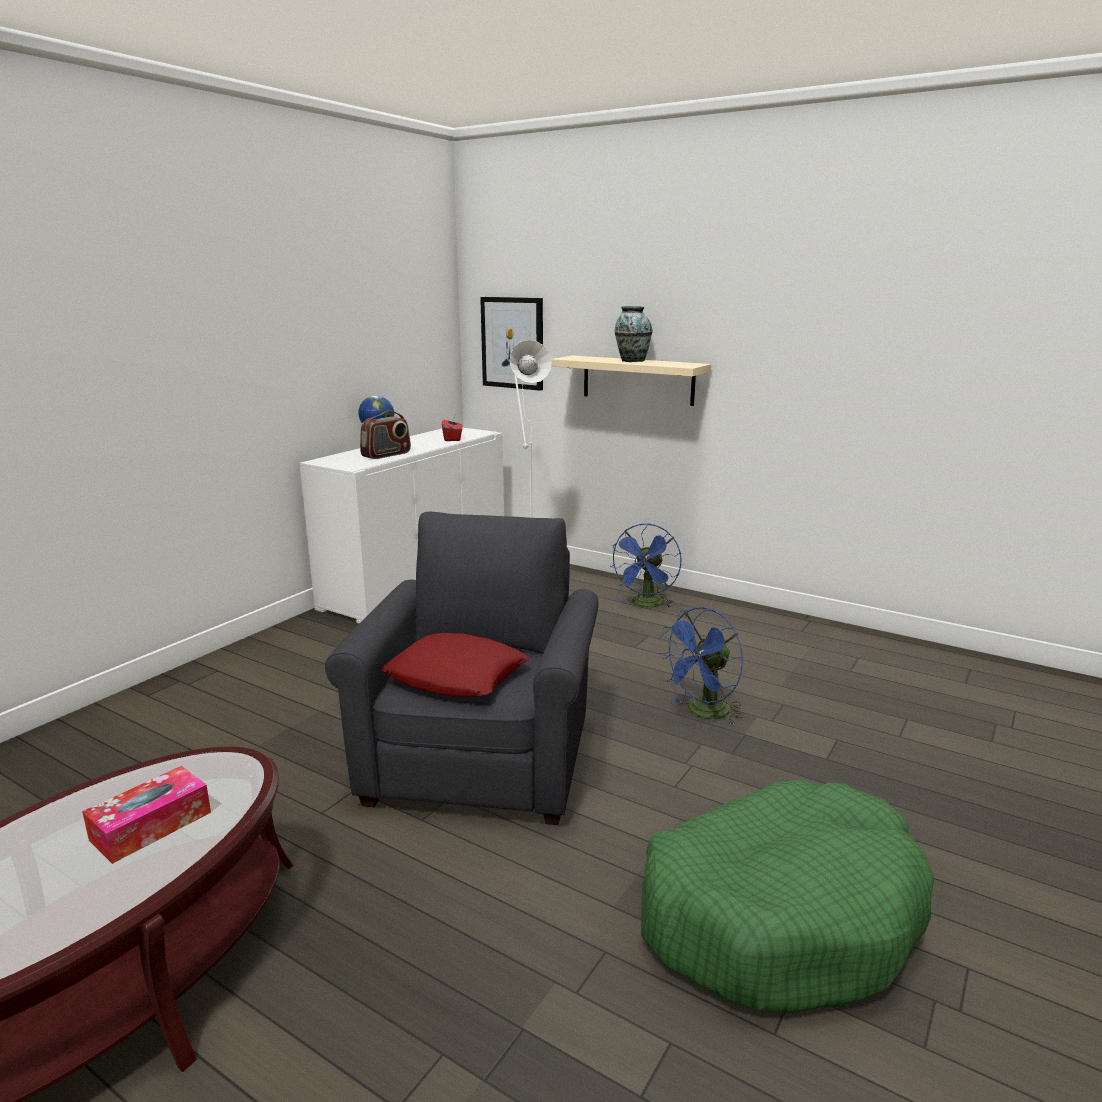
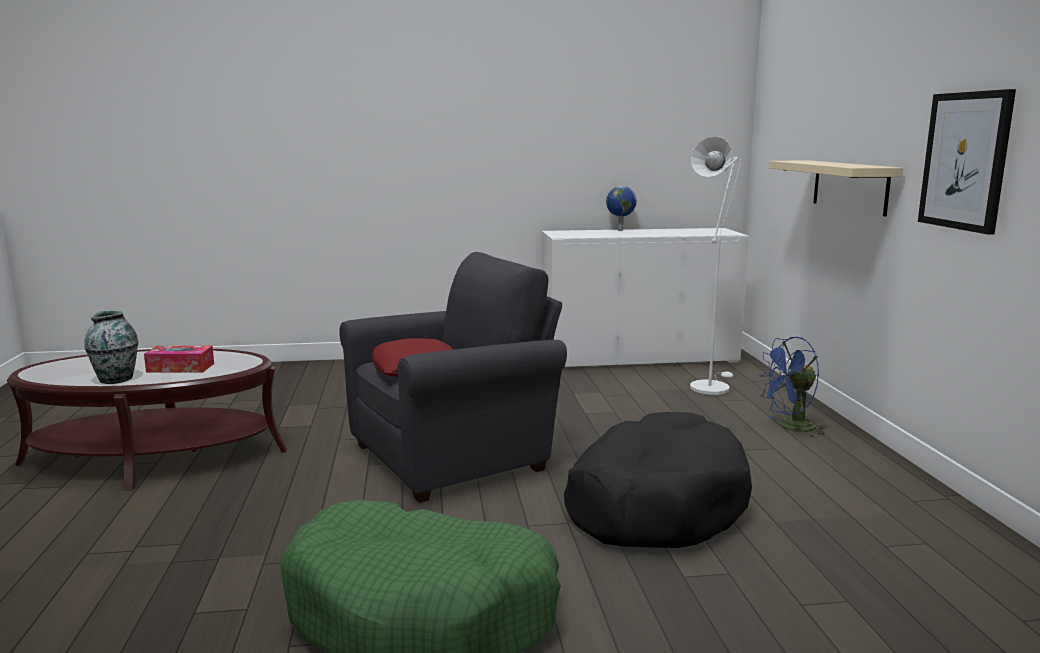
camera: 50 degrees right, 5 degrees down
radio [360,410,411,459] -> none
red tissue box [442,416,463,441] -> none
picture [480,297,543,391] -> picture moved to [918,89,1016,235]
vase [614,306,653,362] -> vase moved to [84,311,138,384]
blue fan [658,607,743,726] -> black dog bed [564,412,752,548]

